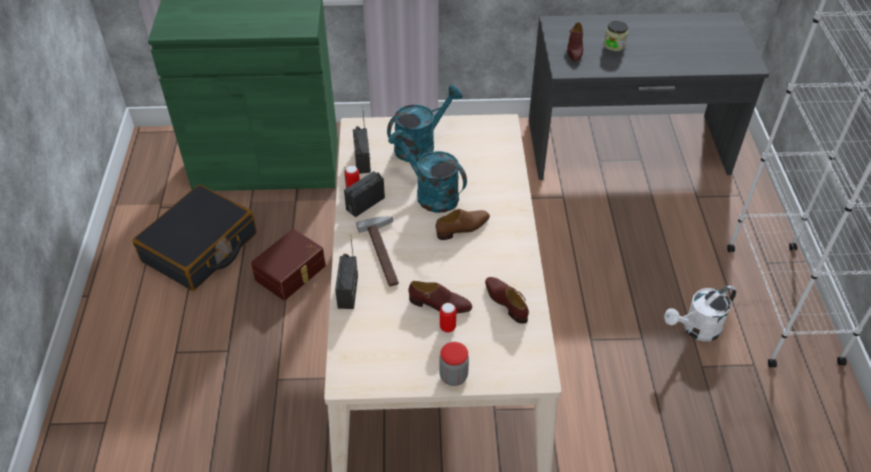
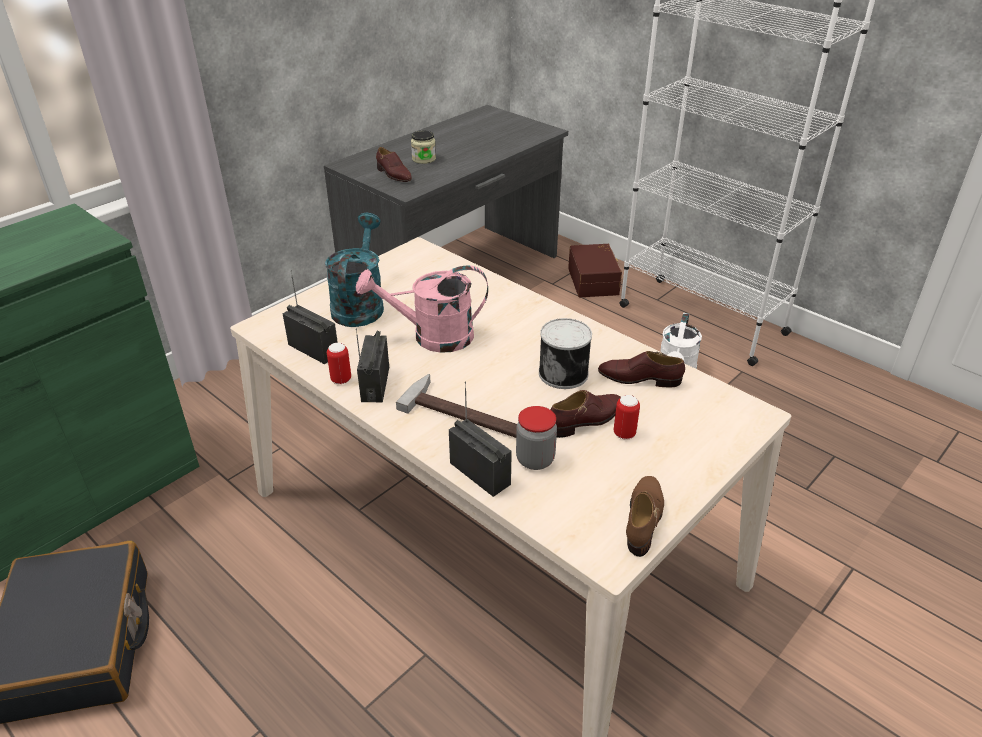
camera: 45 degrees left, 10 degrees down
brown storage box [251,229,326,301] -> brown storage box moved to [568,244,622,297]
turquoise watering can [388,129,467,213] -> pink watering can [356,265,488,353]
brown shoe [436,209,490,240] -> brown shoe moved to [626,476,664,557]
jar [439,342,469,386] -> jar moved to [516,406,557,470]
none -> can [539,318,592,389]

